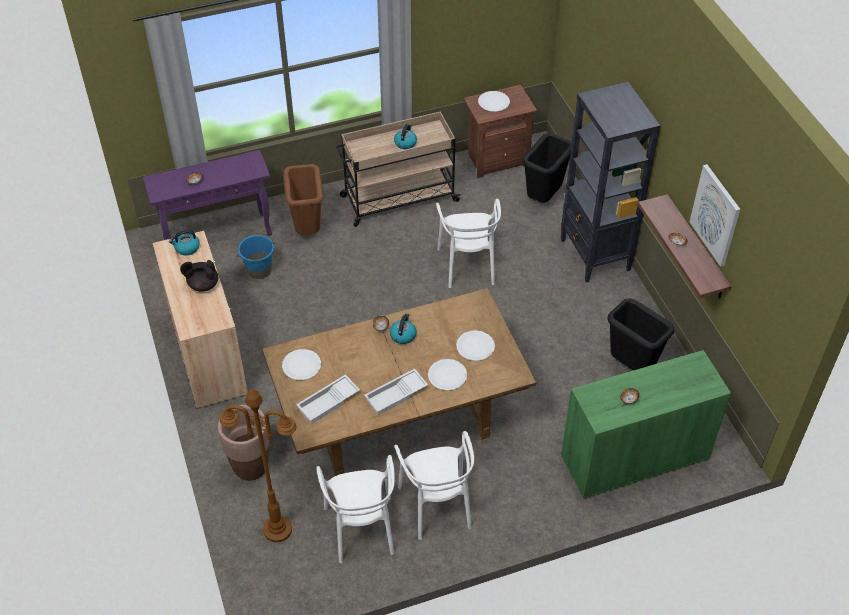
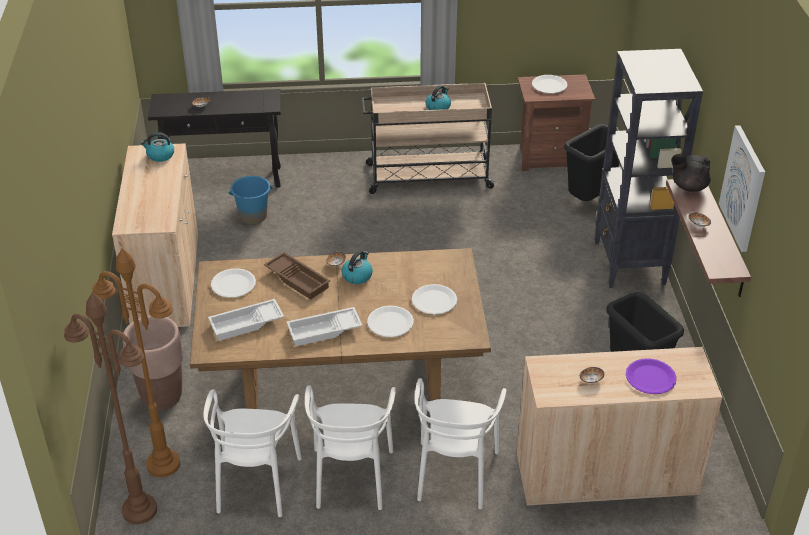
camera: 15 degrees right, 10 degrees down
purple console table [143,150,272,240] -> black console table [148,89,281,187]
black teapot [180,260,218,291] -> black teapot moved to [671,154,711,192]
brown trash can [283,164,324,235] -> none
white chair [436,199,501,288] -> white chair moved to [415,378,506,509]
green cabinet [561,350,731,499] -> beige cabinet [517,347,722,507]
none -> brown floor lamp [64,293,157,524]
none -> brown tray [264,252,330,300]
none -> purple plate [626,358,677,394]

